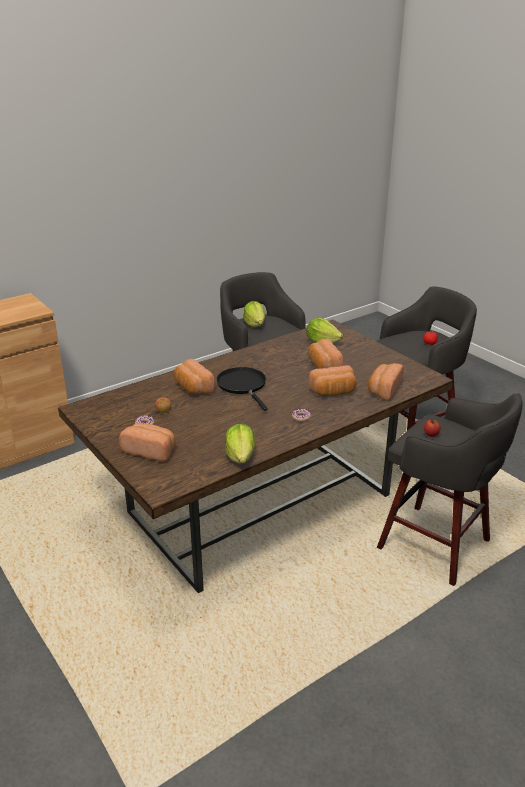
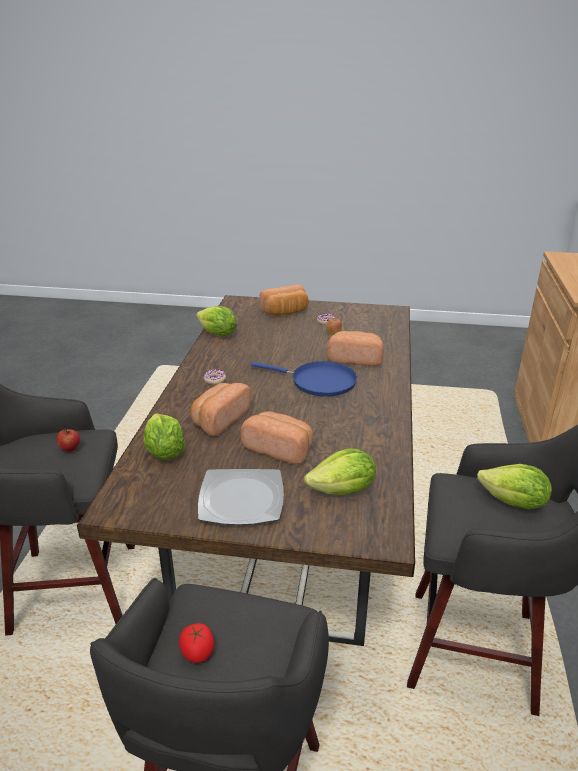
camera: 135 degrees right, 0 degrees up
black frying pan [216,367,268,411] -> blue frying pan [251,361,357,397]
bread [368,363,404,401] -> lettuce [144,413,185,460]
none -> plate [198,469,284,525]

